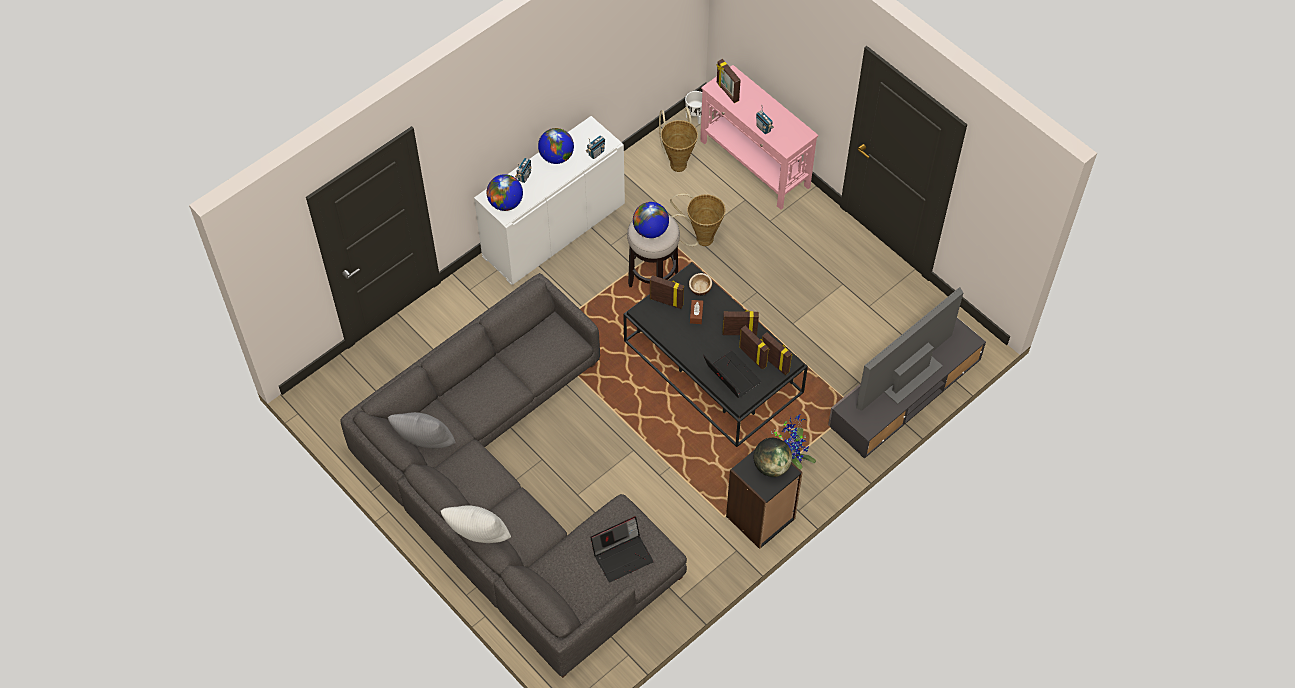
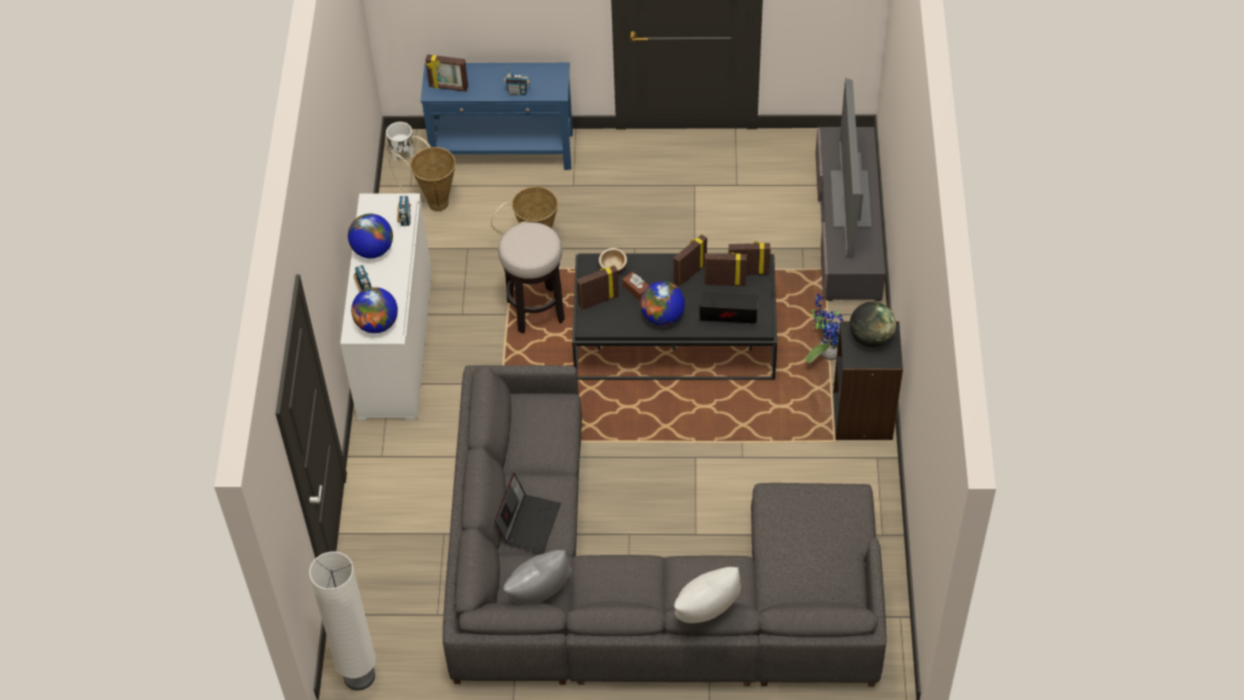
camera: 45 degrees left, 5 degrees down
laptop [590,516,654,583] -> laptop moved to [495,473,561,552]
globe [633,202,669,238] -> globe moved to [641,281,685,326]
pink console table [700,65,818,210] -> blue console table [421,63,573,170]
none -> white floor lamp [309,552,376,691]

